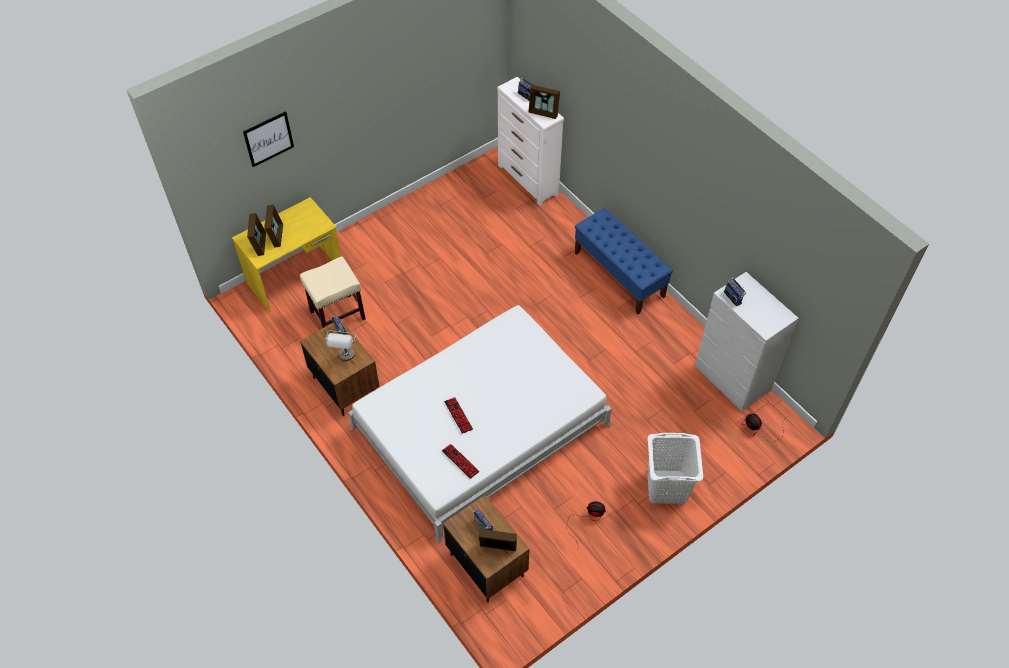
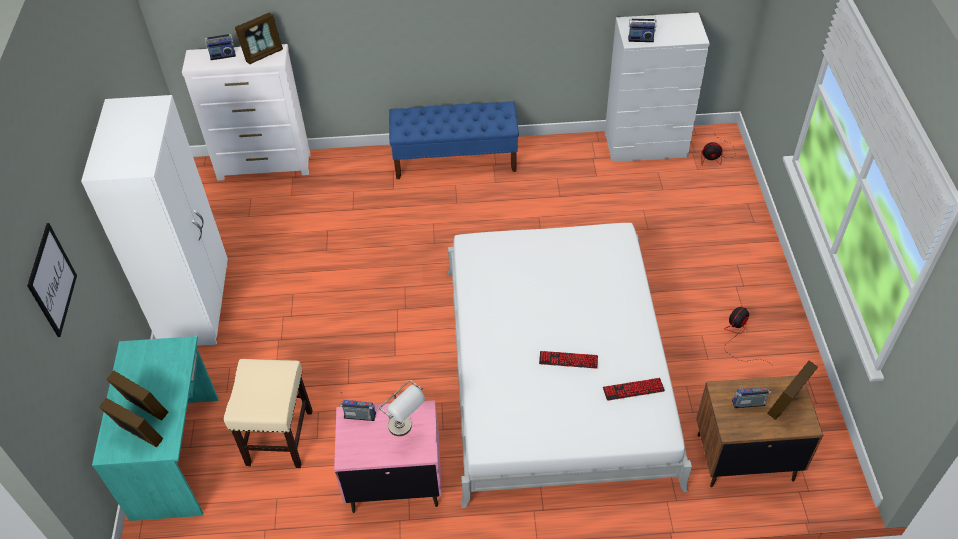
camera: 55 degrees left, 5 degrees down
yellow desk [232,197,341,312] -> turquoise desk [92,336,219,521]
brown nightstand [300,319,380,416] -> pink nightstand [334,400,442,513]
white laundry basket [647,433,703,504] -> none
none -> white wardrobe [81,95,228,346]

